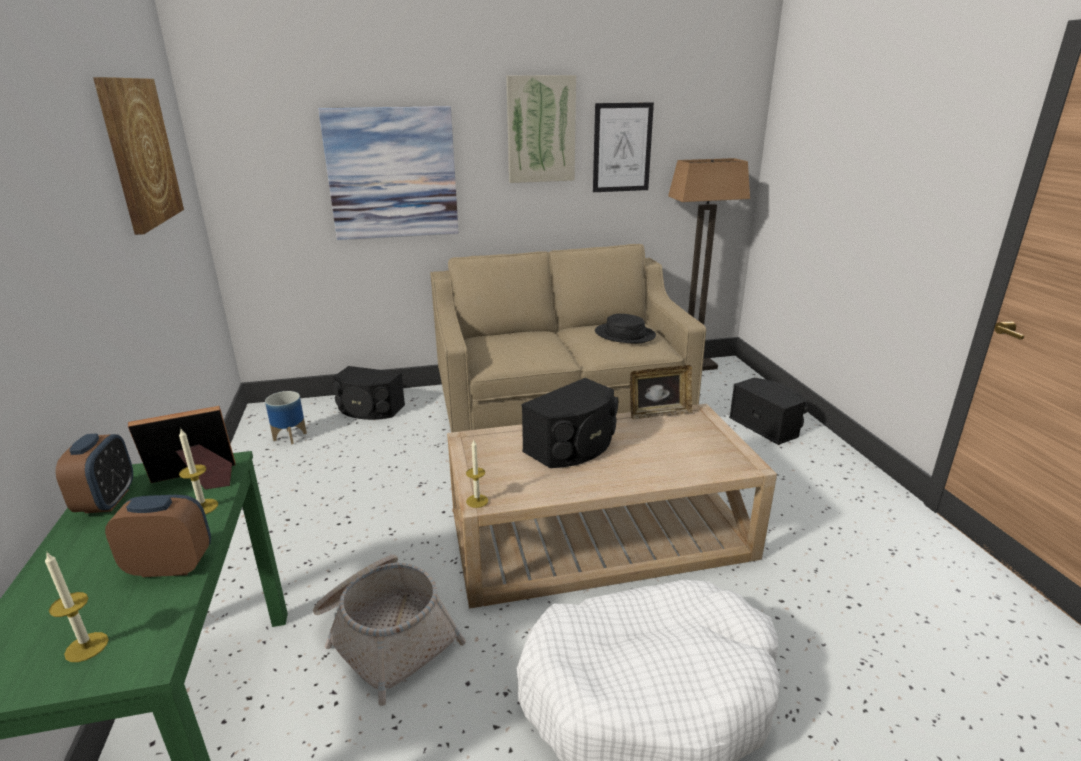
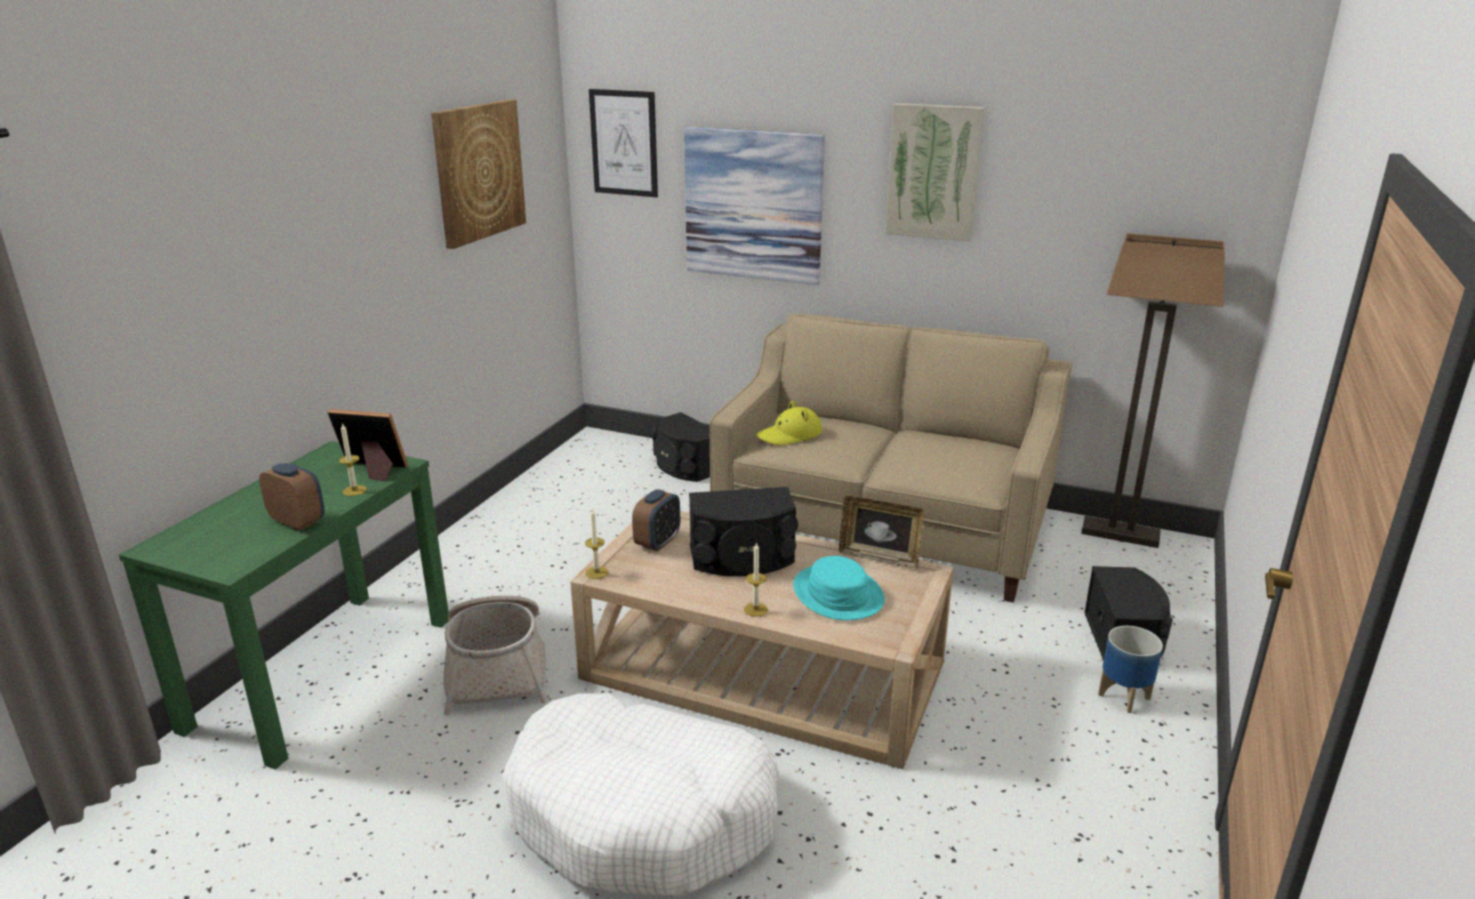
camera: 35 degrees right, 0 degrees up
candle [45,553,109,662] -> candle moved to [744,542,768,617]
alarm clock [56,434,133,513] -> alarm clock moved to [632,489,680,551]
planter [265,391,307,445] -> planter moved to [1098,626,1163,713]
picture [593,102,654,192] -> picture moved to [589,89,658,197]
black hat [595,314,656,344] -> none
none -> yellow hat [756,401,822,445]
none -> turquoise hat [793,556,885,620]

